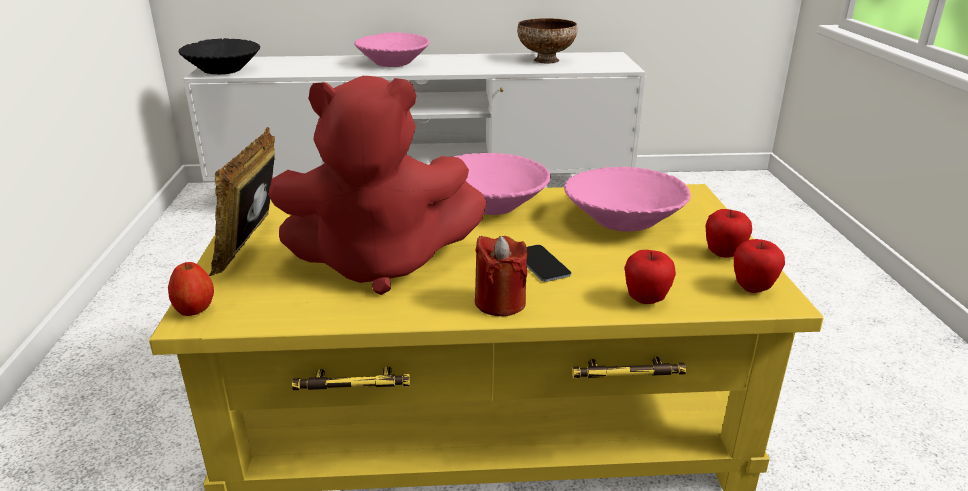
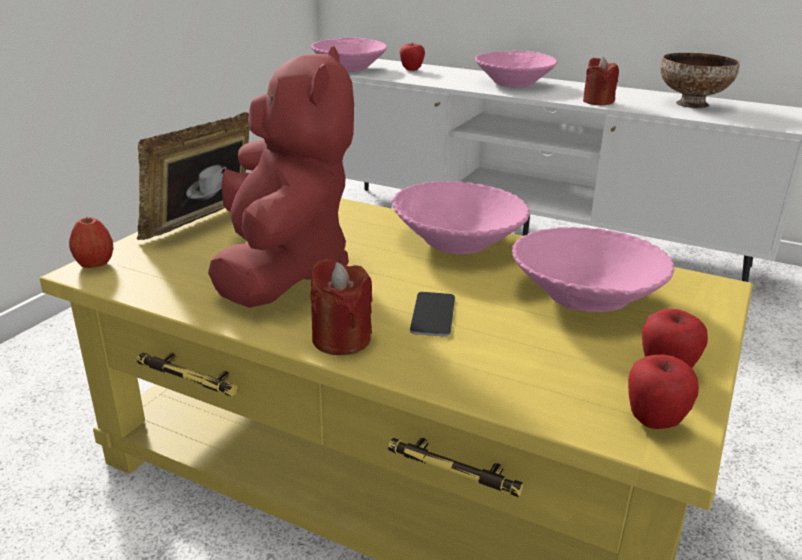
camera: 30 degrees right, 0 degrees up
black bowl [178,38,260,74] -> pink bowl [311,37,387,72]
red plush toy [268,76,486,295] -> red plush toy turned 120 degrees counterclockwise [208,46,354,308]
apple [625,250,676,304] -> apple moved to [400,42,425,71]
none -> red candle [583,56,619,105]

